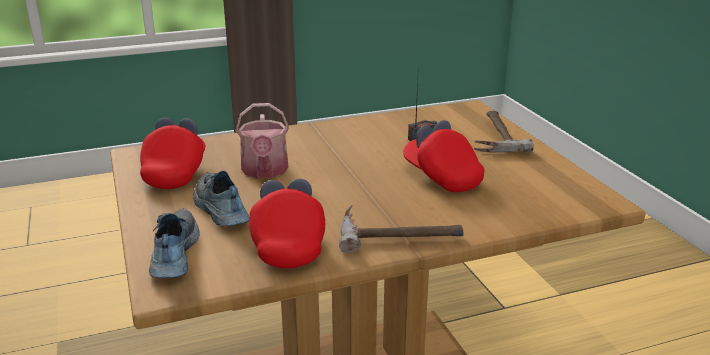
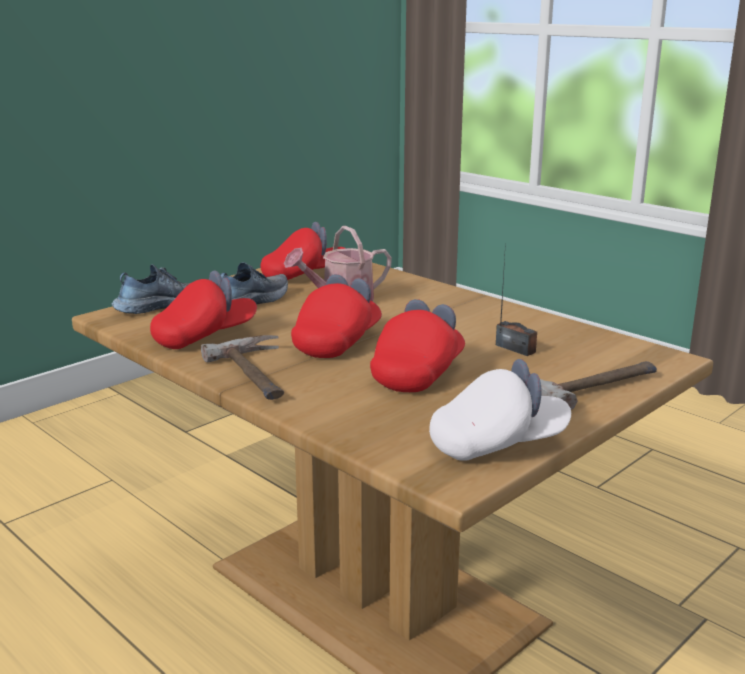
camera: 65 degrees right, 5 degrees down
none -> red cap [291,274,382,358]
none -> white cap [429,359,571,461]

